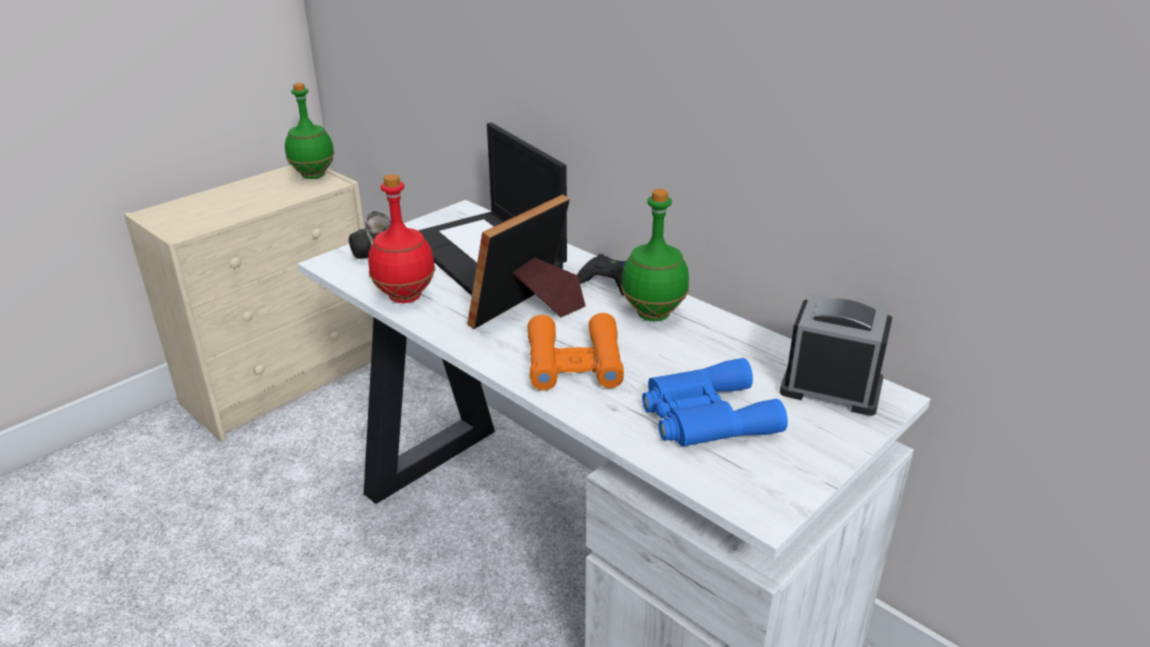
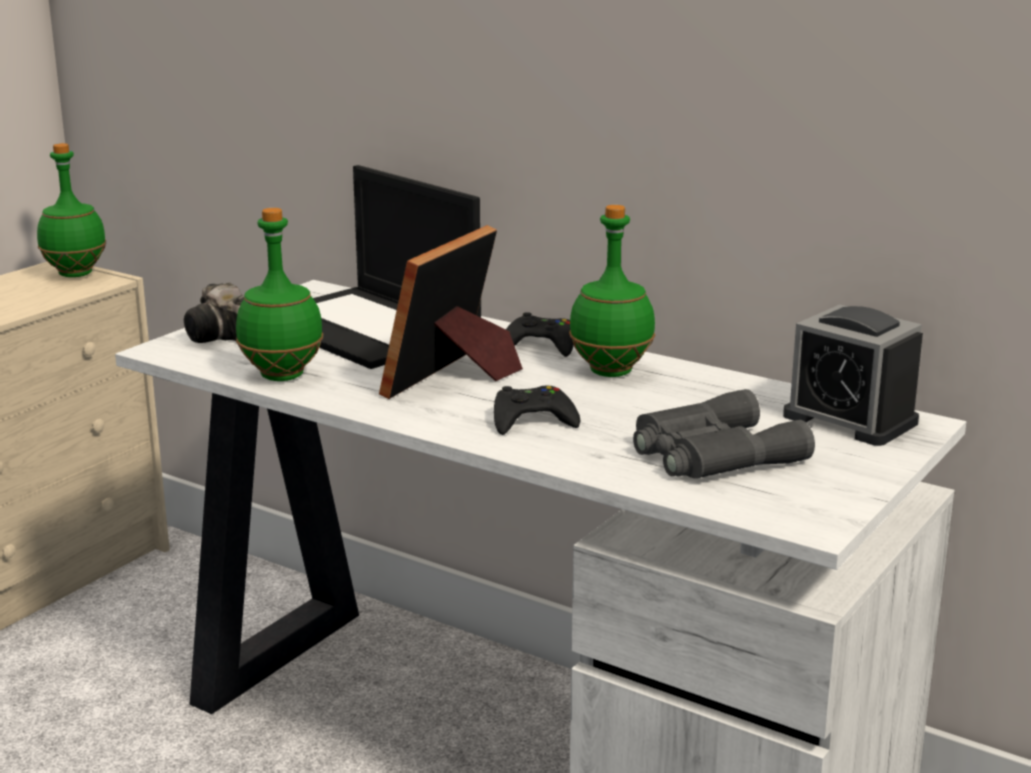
camera: 10 degrees left, 10 degrees down
red bottle [368,174,435,303] -> green bottle [236,208,323,381]
orange binoculars [527,313,624,391] -> black game controller [494,386,580,435]
blue binoculars [642,358,788,447] -> grey binoculars [633,389,815,479]
alarm clock [780,293,892,416] -> alarm clock turned 150 degrees counterclockwise [783,304,923,446]

